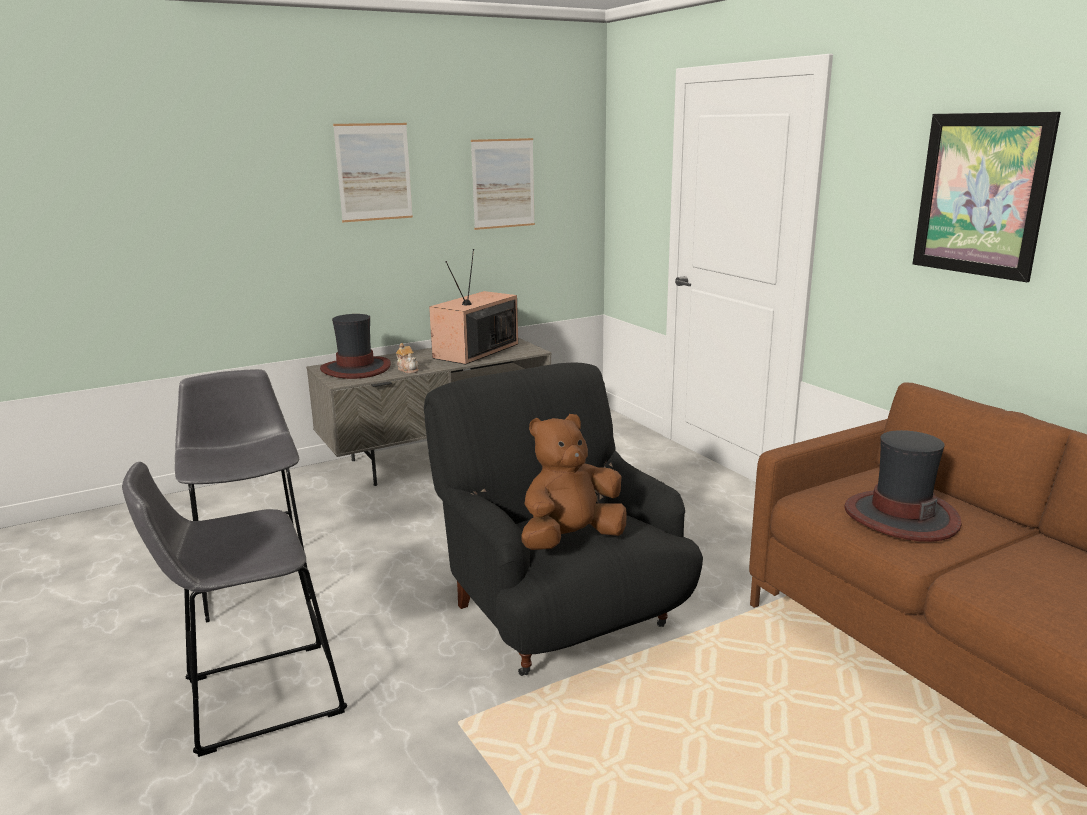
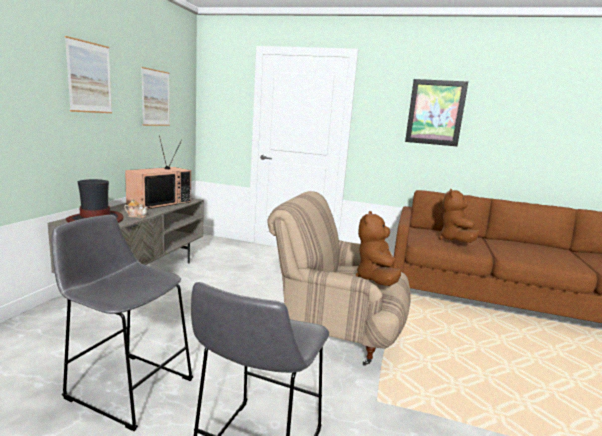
camera: 45 degrees left, 5 degrees down
black armchair [424,362,703,676] -> beige armchair [267,191,411,366]
television [429,249,518,365] -> television turned 135 degrees counterclockwise [125,136,191,209]
hat [844,430,962,542] -> brown plush toy [439,189,479,243]

